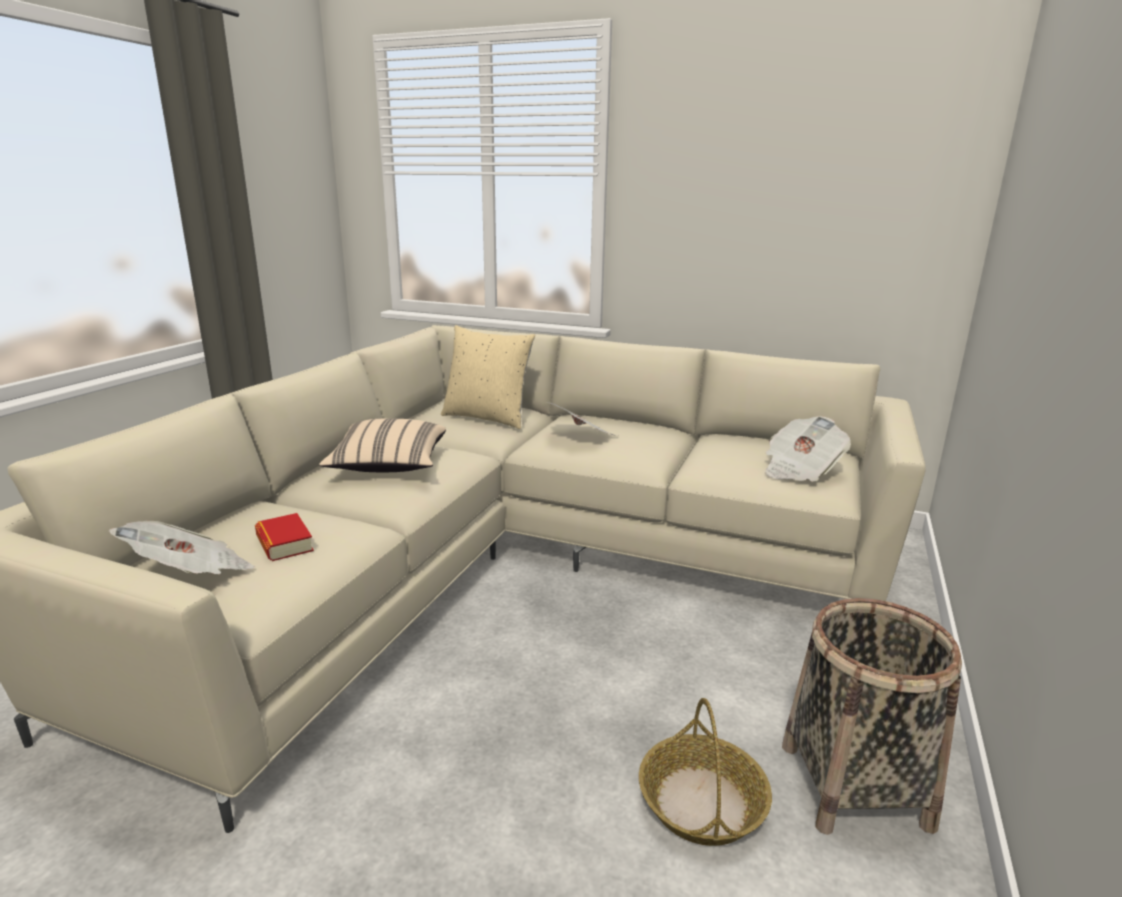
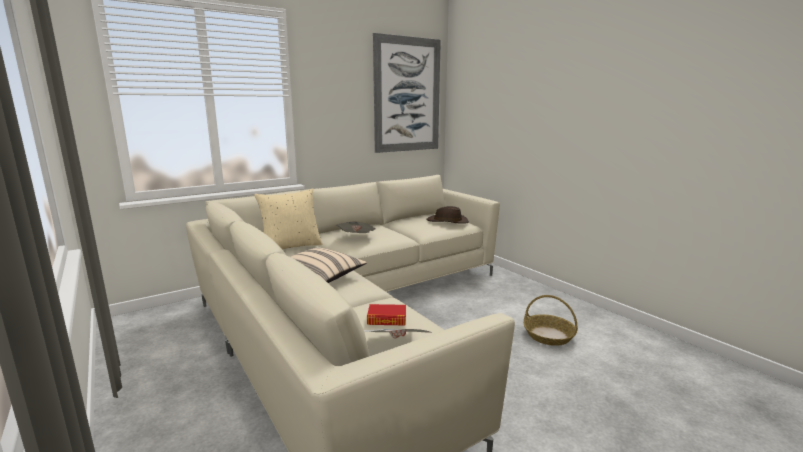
camera: 55 degrees left, 5 degrees down
newspaper [765,416,851,482] -> brown hat [427,206,469,224]
basket [782,598,962,835] -> none
none -> picture [373,33,441,153]

